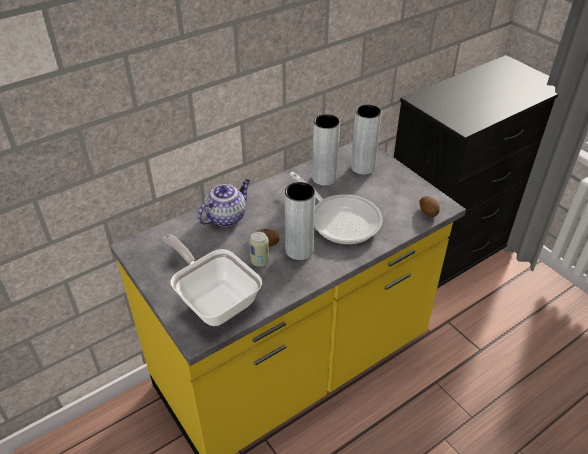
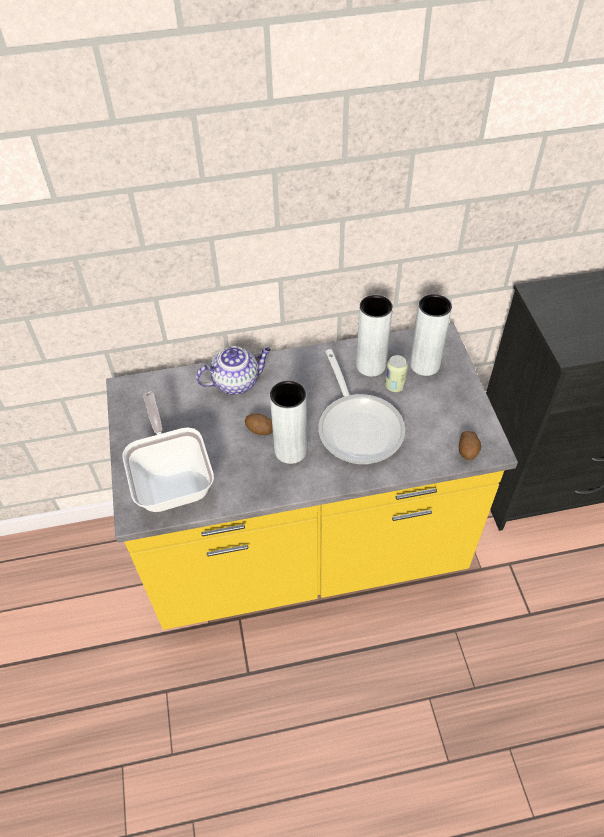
camera: 25 degrees right, 10 degrees up
can [249,232,269,267] -> can moved to [385,355,408,392]

